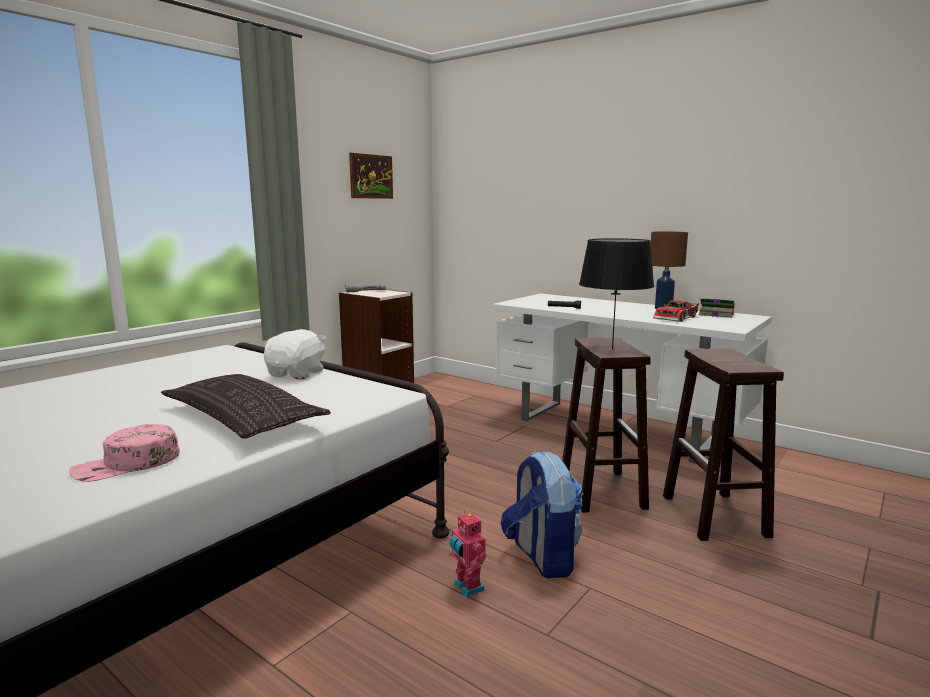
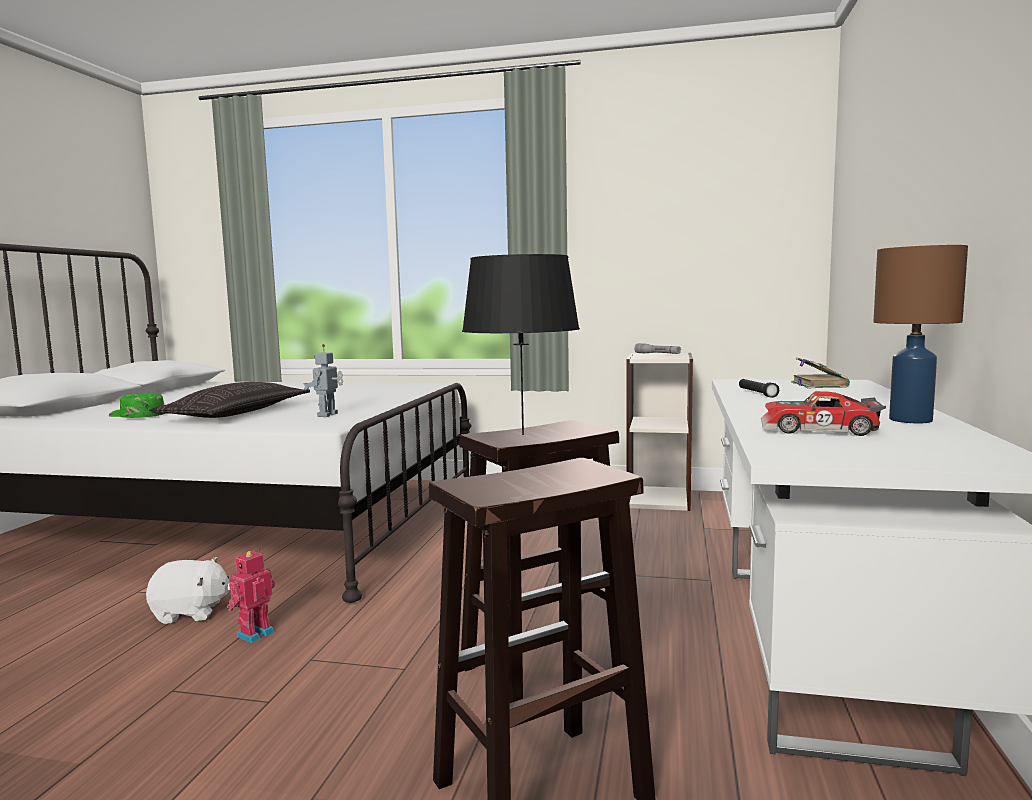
camera: 65 degrees right, 5 degrees down
pink cap [69,424,179,482] -> green cap [109,392,164,418]
white plush toy [264,329,326,379] -> white plush toy moved to [146,557,230,624]
picture [349,153,393,199] -> none
backpack [501,451,583,578] -> none
book [699,298,735,318] -> book moved to [791,357,850,388]
none -> toy robot [304,344,343,417]

